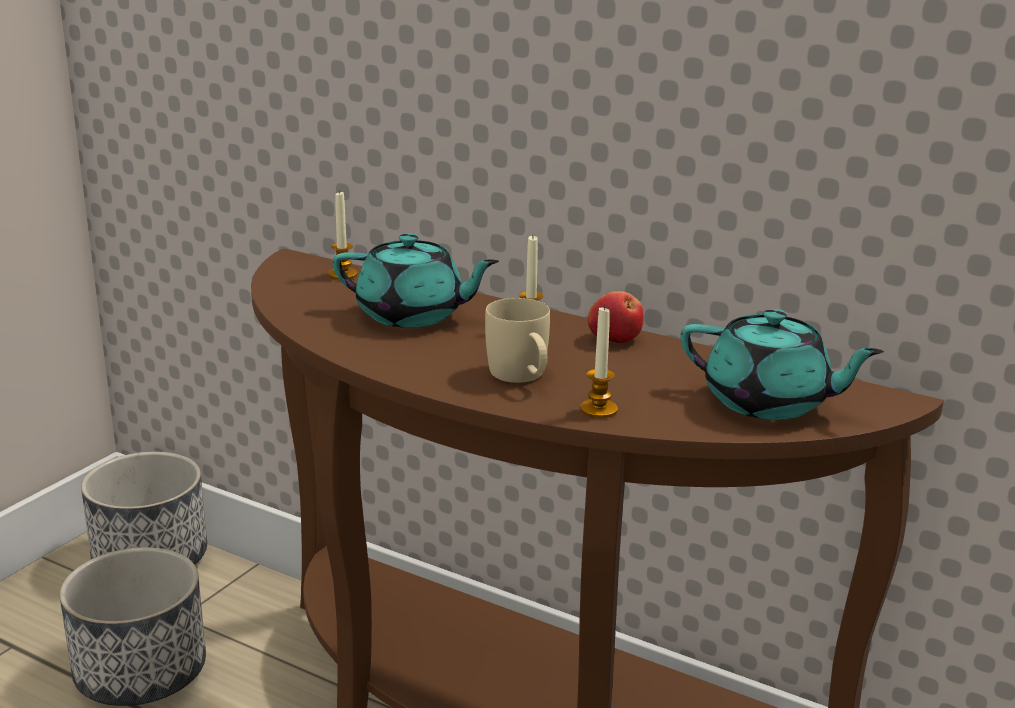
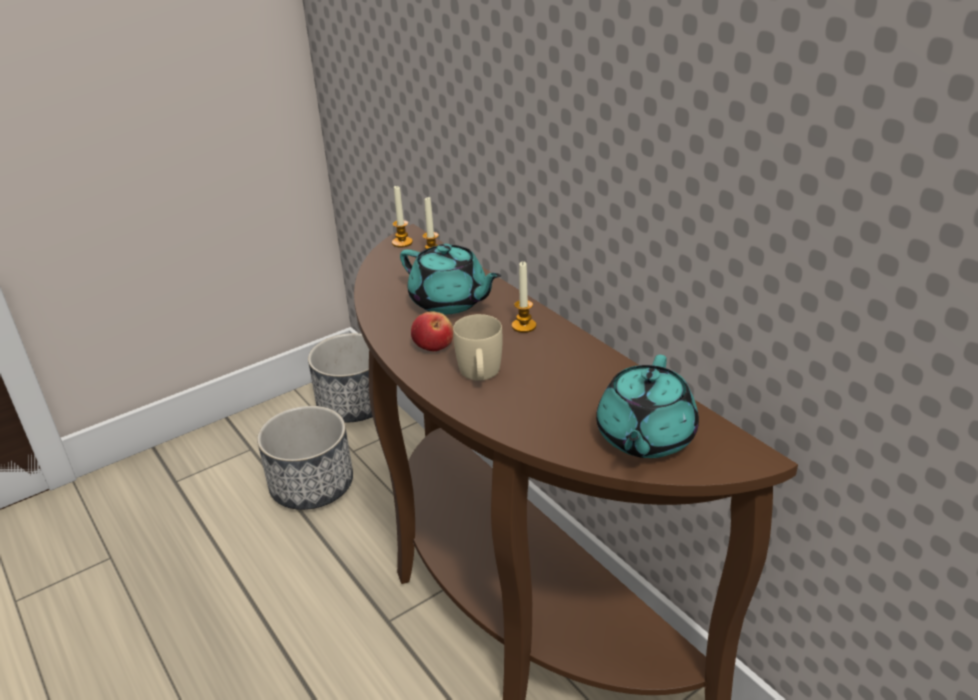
camera: 25 degrees right, 10 degrees up
candle [580,305,618,418] -> candle moved to [392,185,413,247]
apple [588,291,644,343] -> apple moved to [411,312,453,351]
turquoise teapot [680,309,884,420] -> turquoise teapot turned 60 degrees clockwise [596,355,699,458]

